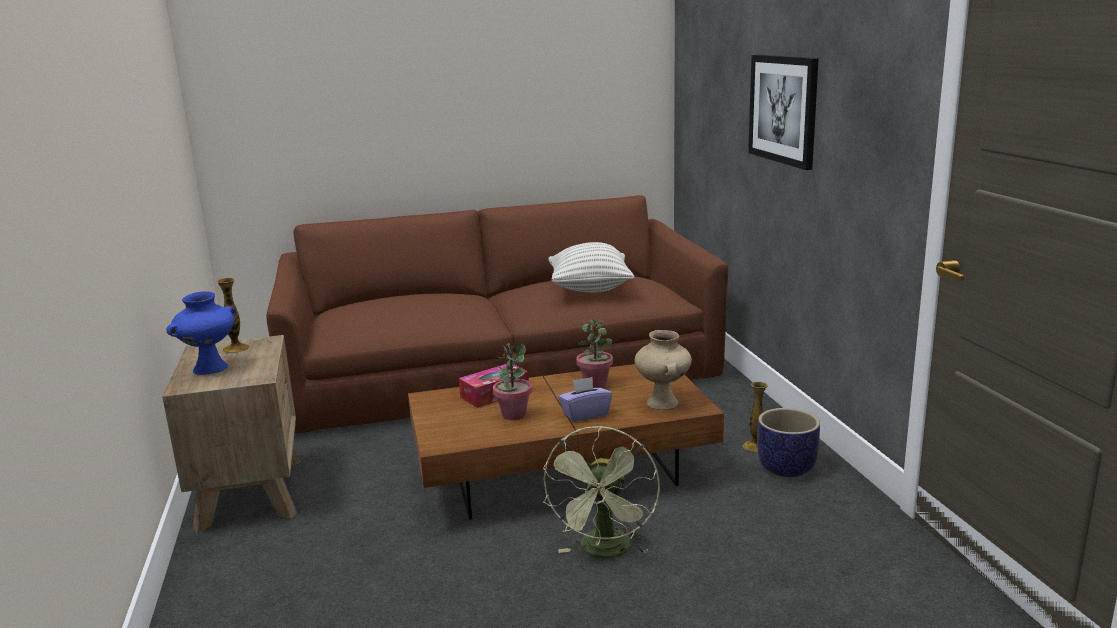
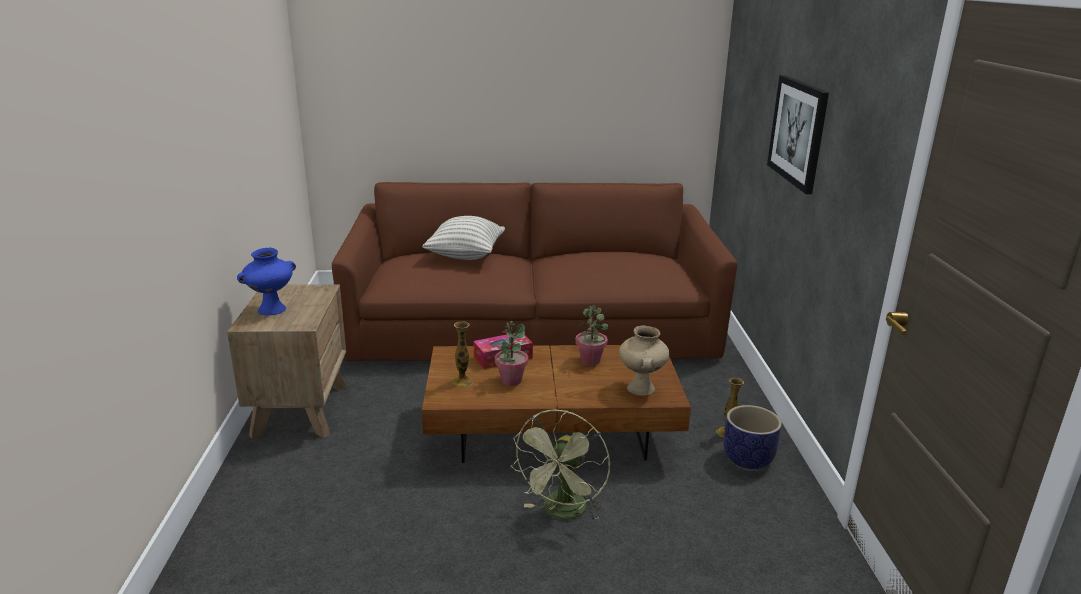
camera: 10 degrees right, 5 degrees up
vase [216,278,249,353] -> vase moved to [451,321,474,387]
pillow [548,242,635,292] -> pillow moved to [422,216,505,260]
purple tissue box [558,377,612,422] -> none

